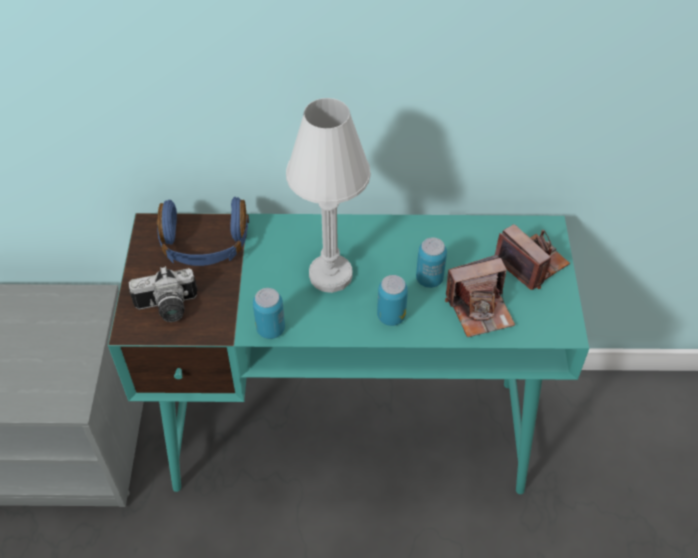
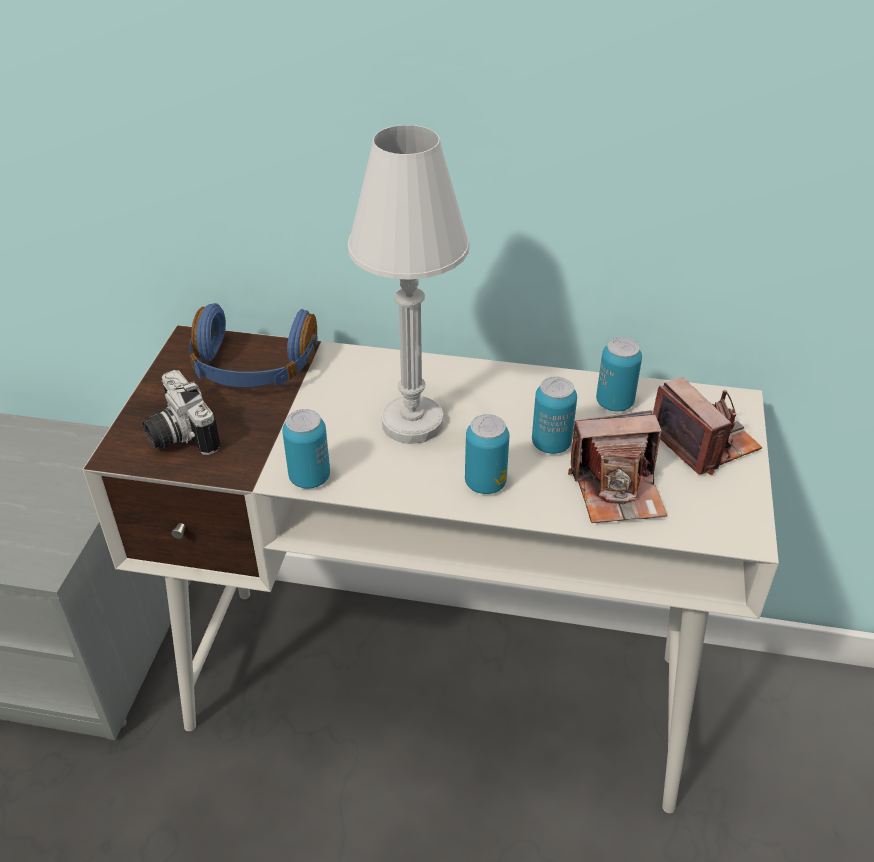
camera: 10 degrees right, 10 degrees down
turquoise desk [108,213,589,494] -> white desk [82,325,779,813]
camera [128,266,198,322] -> camera turned 60 degrees clockwise [143,370,220,455]
none -> can [596,337,642,412]

